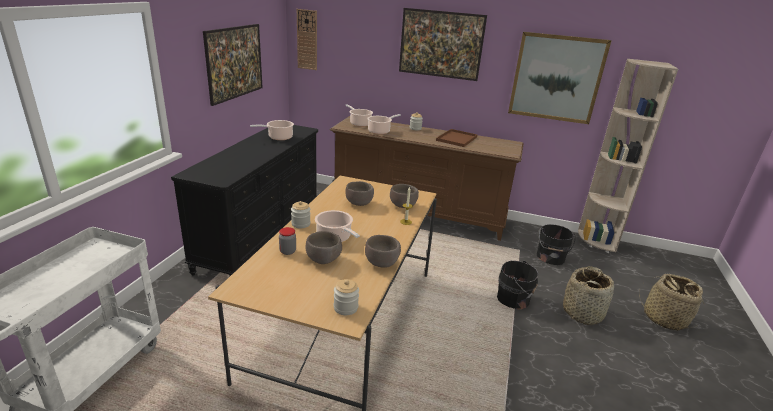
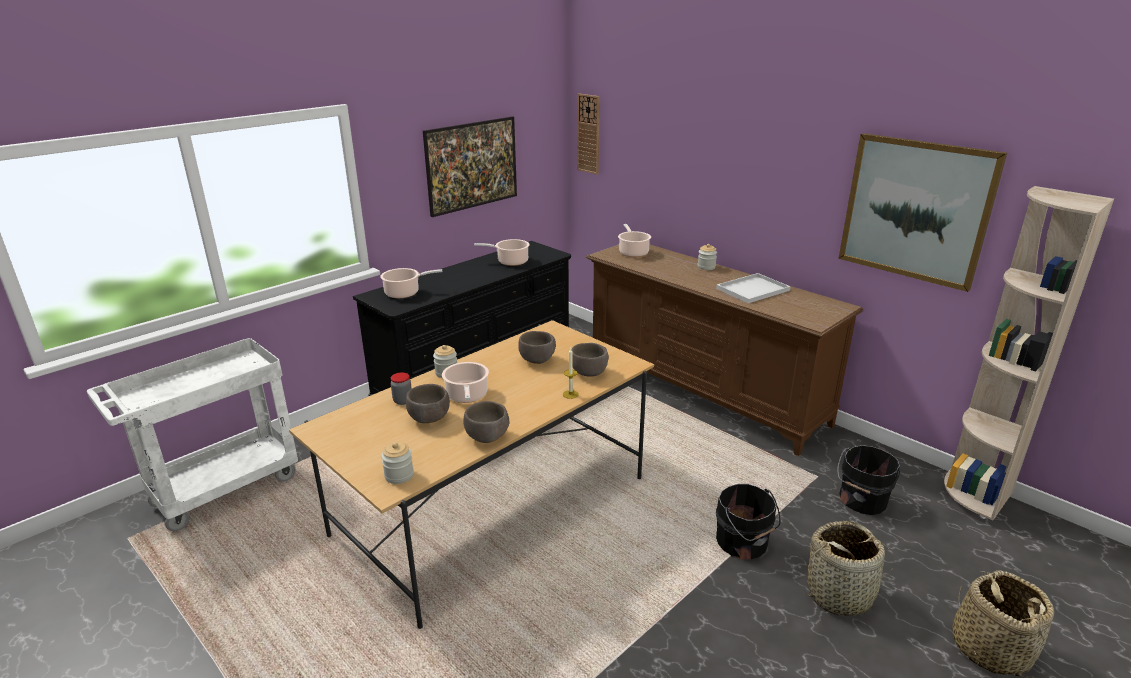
camera: 30 degrees right, 0 degrees up
cooking pot [367,114,401,134] -> cooking pot moved to [380,268,443,298]
picture [399,8,487,81] -> none
brown tray [436,129,477,147] -> white tray [716,273,791,303]

